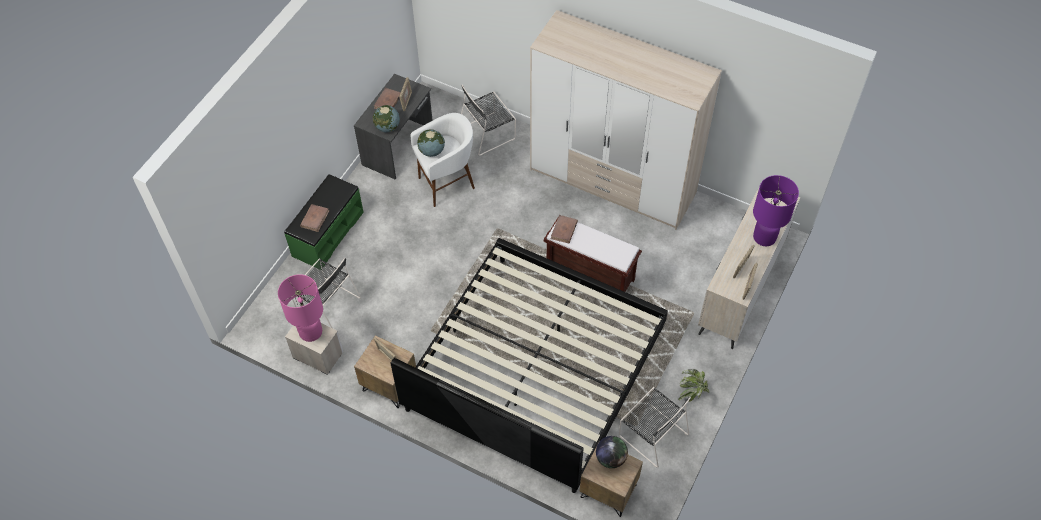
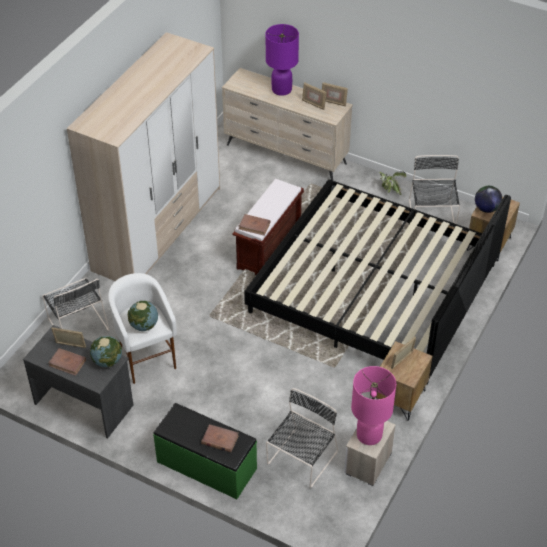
camera: 90 degrees left, 10 degrees down
black chair [619,387,691,468] -> black chair turned 45 degrees counterclockwise [409,155,460,224]

